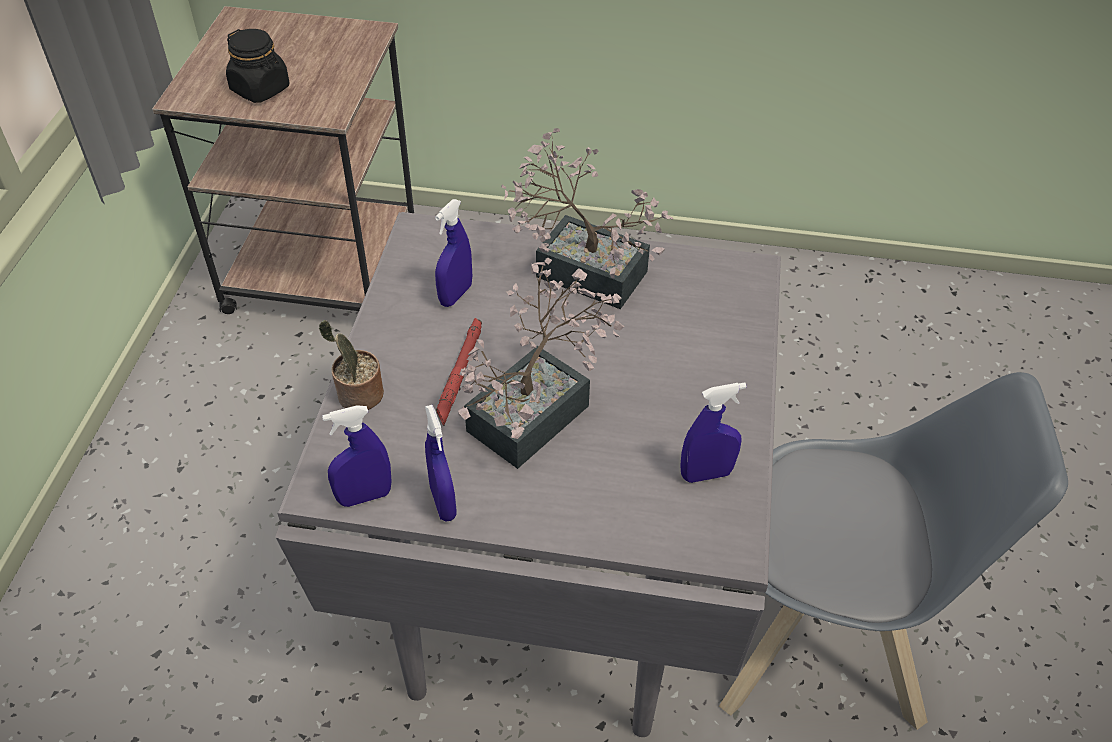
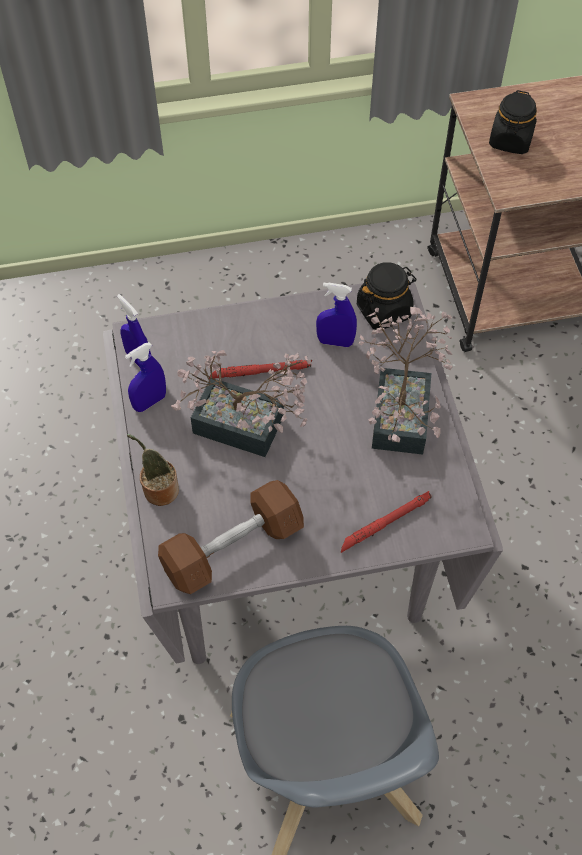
camera: 70 degrees right, 10 degrees up
potted plant [318,320,384,410] -> potted plant moved to [127,434,179,506]
blue spray bottle [680,382,747,483] -> brown dumbbell [158,480,304,594]
none -> red flashlight [341,491,432,553]
none -> black jar [357,262,417,330]

